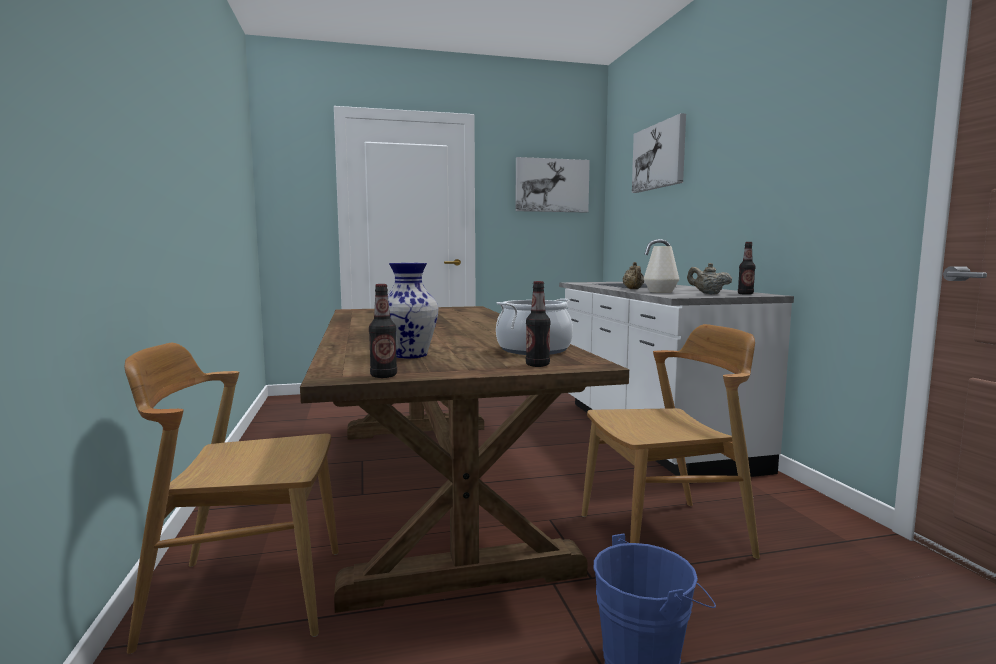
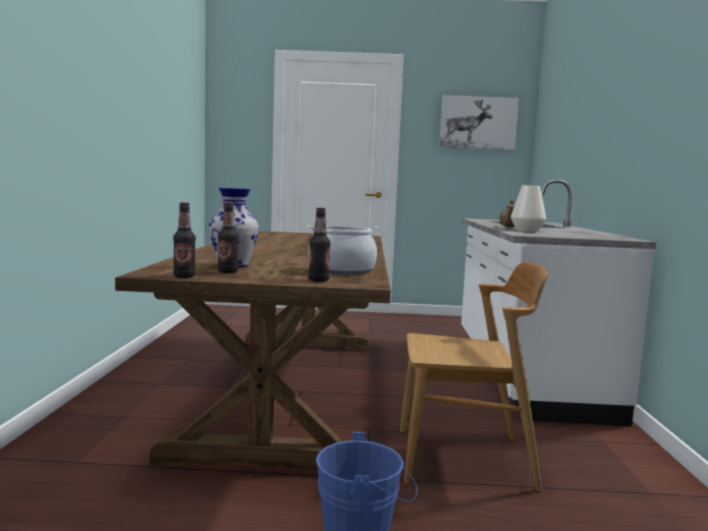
camera: 15 degrees right, 0 degrees up
brown chair [125,343,339,654] -> none
picture [632,113,686,193] -> none
beige teapot [687,263,732,294] -> none
bottle [738,242,755,295] -> bottle moved to [218,203,239,273]

